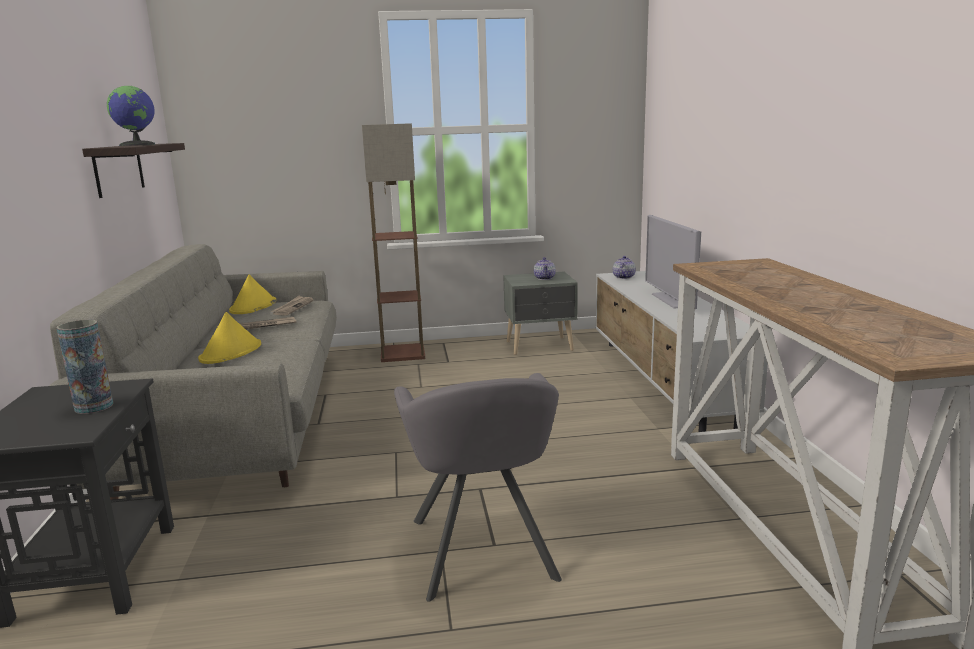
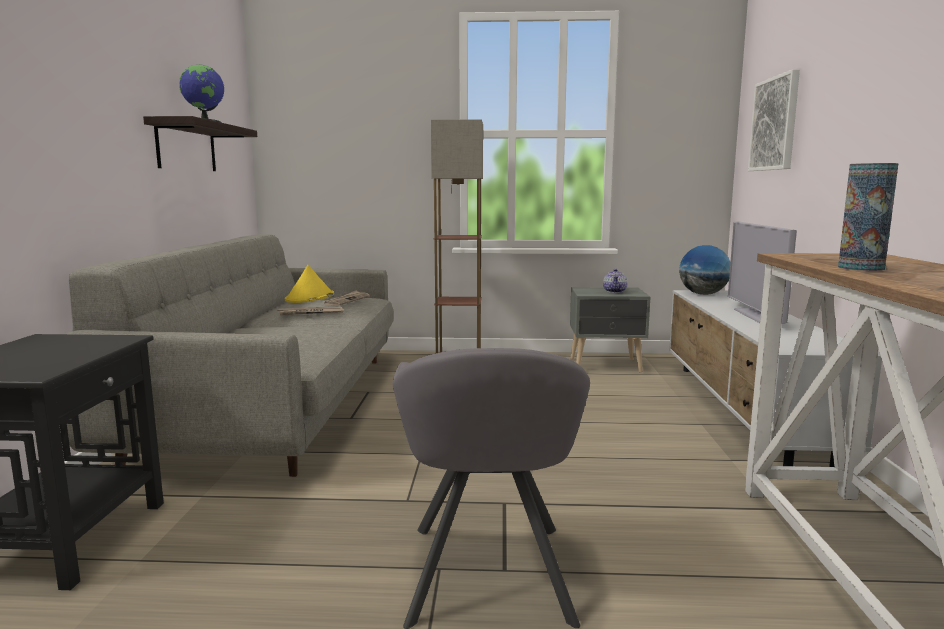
camera: 10 degrees right, 5 degrees down
vase [57,319,113,414] -> vase moved to [838,163,898,271]
yellow hat [198,312,261,364] -> none
teapot [613,256,636,279] -> globe [679,245,730,295]
none -> picture [748,69,800,171]

